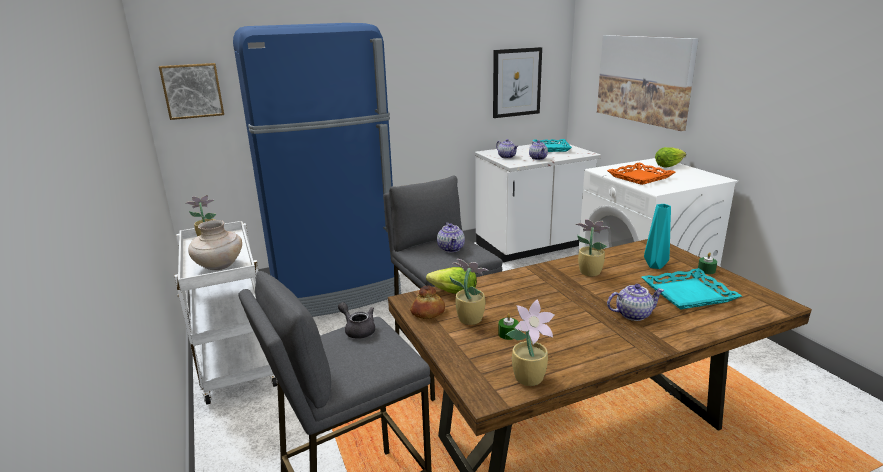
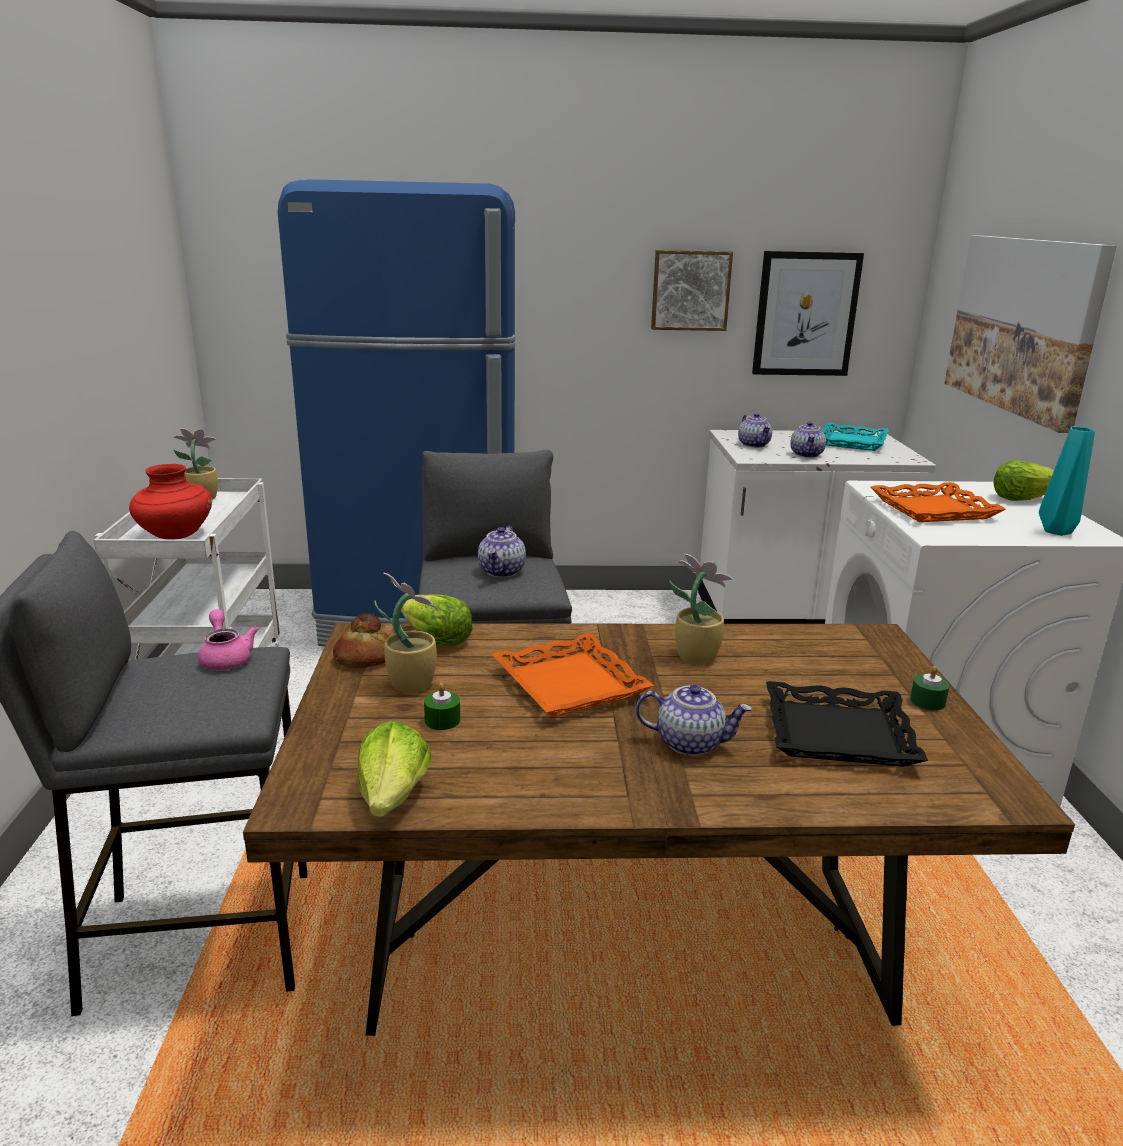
camera: 20 degrees right, 0 degrees up
picture [159,63,224,120] -> picture moved to [651,250,733,331]
beige vase [188,220,242,270] -> red vase [129,464,212,539]
grey teapot [338,302,375,339] -> pink teapot [198,609,258,670]
potted plant [506,300,554,386] -> lettuce [357,721,432,817]
turquoise tray [642,268,742,310] -> black tray [766,681,928,767]
turquoise vase [644,204,671,269] -> turquoise vase moved to [1039,426,1095,536]
none -> orange tray [492,633,654,717]

